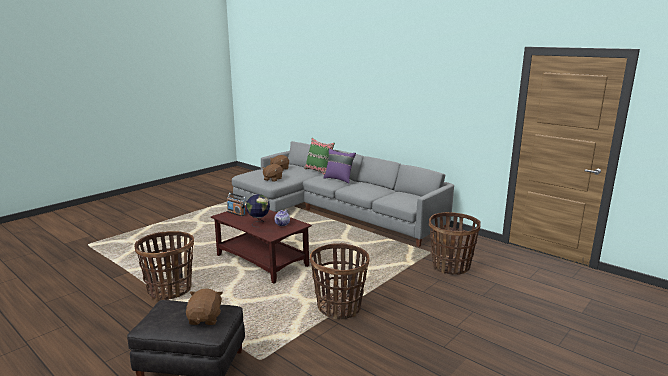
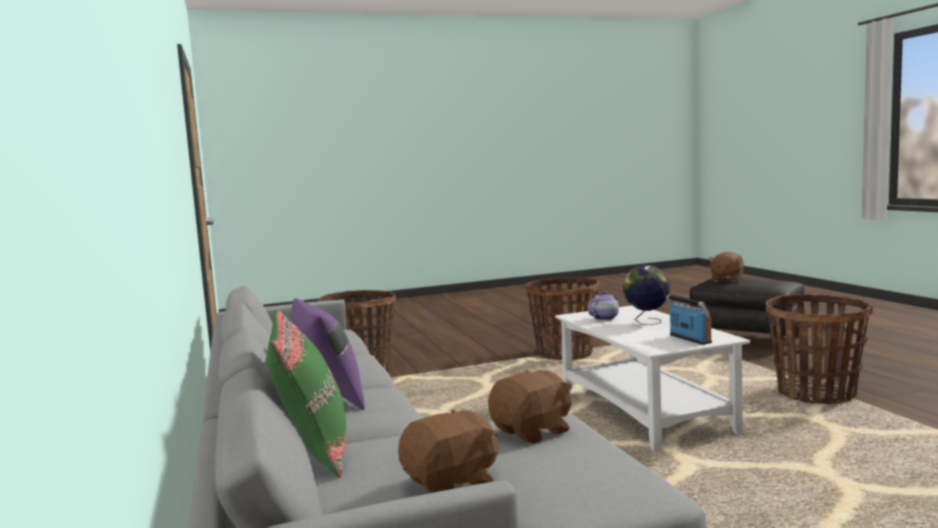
camera: 150 degrees left, 10 degrees down
brown coffee table [211,205,312,283] -> white coffee table [555,306,750,451]

